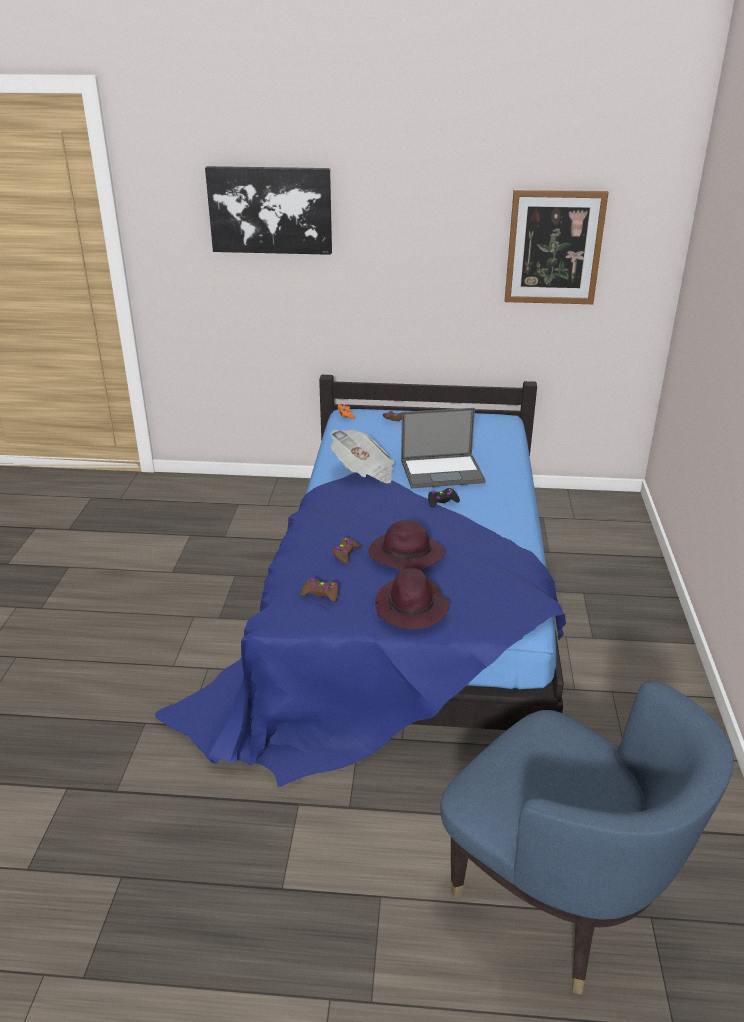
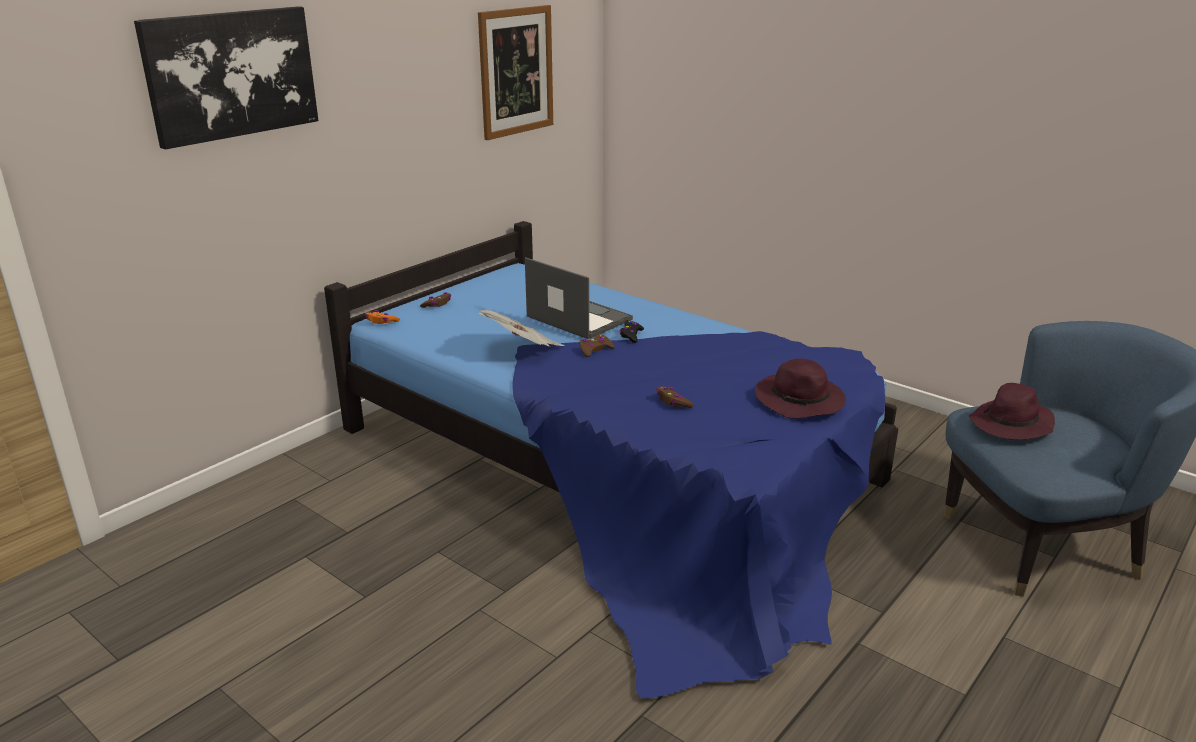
camera: 55 degrees left, 5 degrees down
brown game controller [300,578,338,602] -> brown game controller moved to [579,334,615,357]
purple hat [368,520,445,570] -> purple hat moved to [969,383,1055,440]
laptop [401,408,486,489] -> laptop turned 75 degrees counterclockwise [525,257,633,339]

